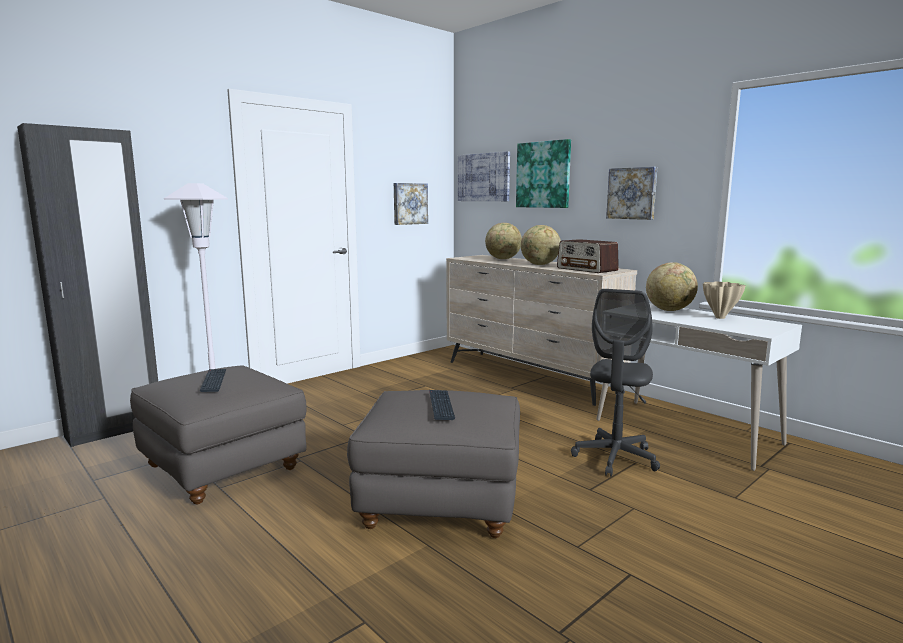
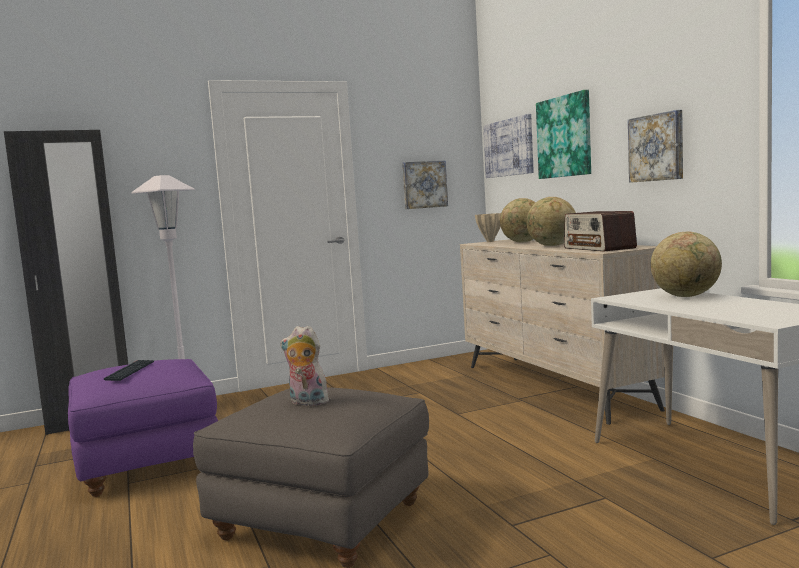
camera: 20 degrees right, 5 degrees down
grey ottoman [130,365,307,504] -> purple ottoman [68,359,218,497]
keyboard [429,390,455,420] -> plush toy [280,325,332,406]
grey office chair [571,289,660,477] -> none
beige vase [703,281,746,319] -> beige vase moved to [475,213,501,242]

